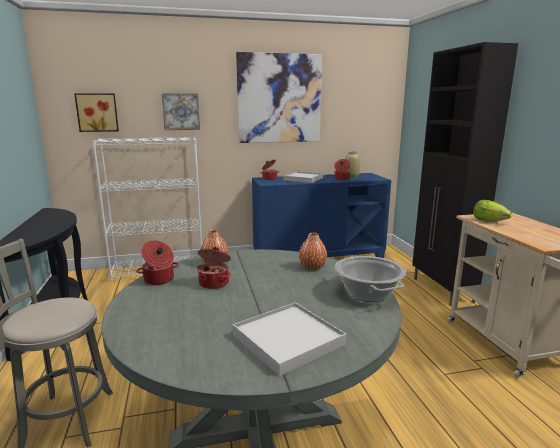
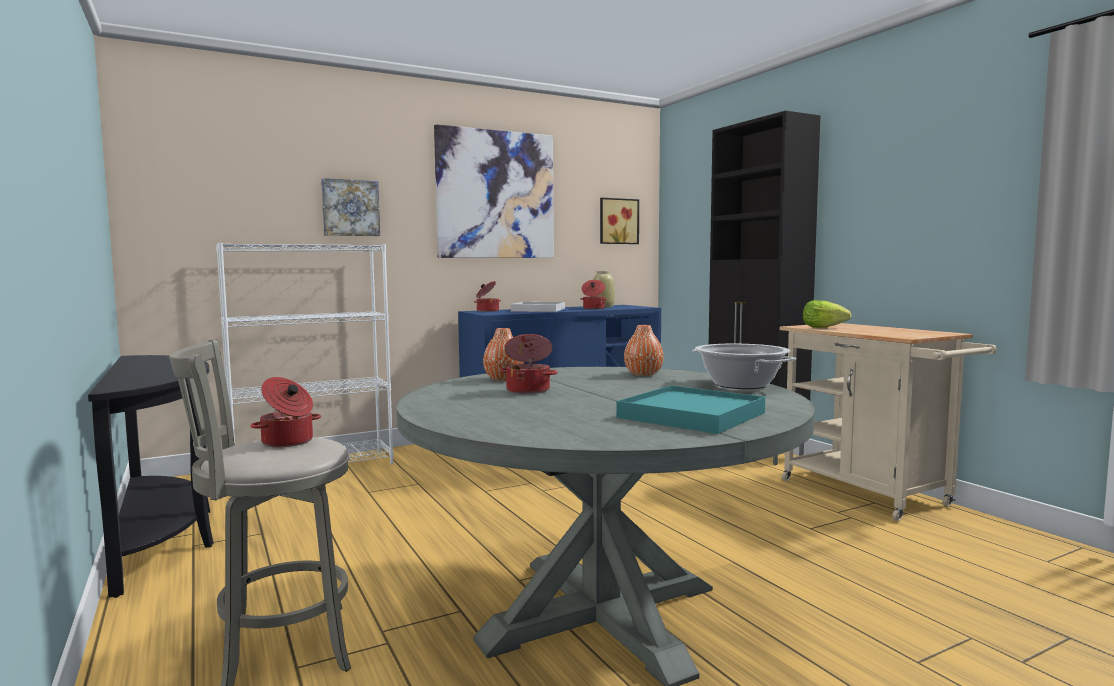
camera: 15 degrees left, 10 degrees down
picture [74,93,119,132] -> picture moved to [600,198,639,244]
cooking pot [136,240,179,285] -> cooking pot moved to [251,377,321,447]
white tray [233,302,346,376] -> turquoise tray [616,385,765,434]

